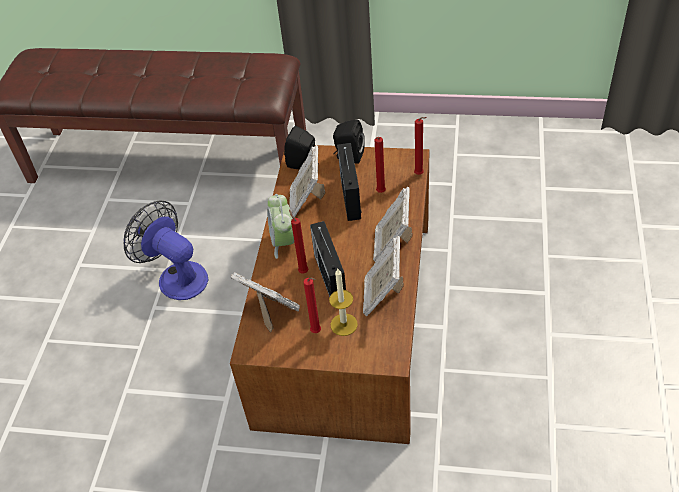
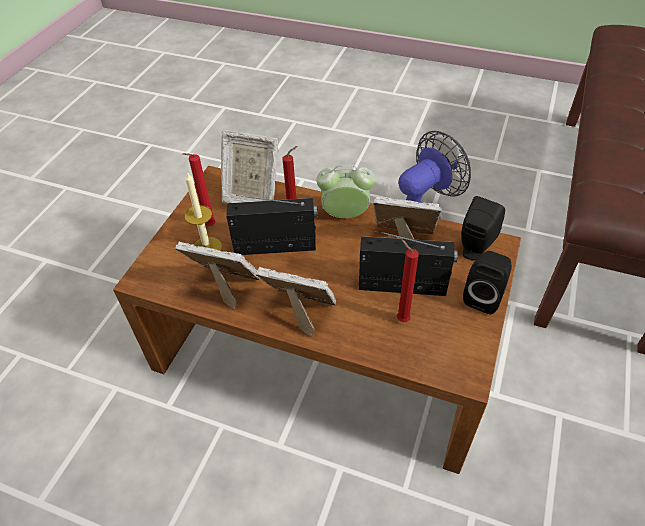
camera: 100 degrees right, 0 degrees up
picture frame [230,272,300,333] -> picture frame turned 60 degrees clockwise [221,130,279,204]
red candle [414,117,427,175] -> none

